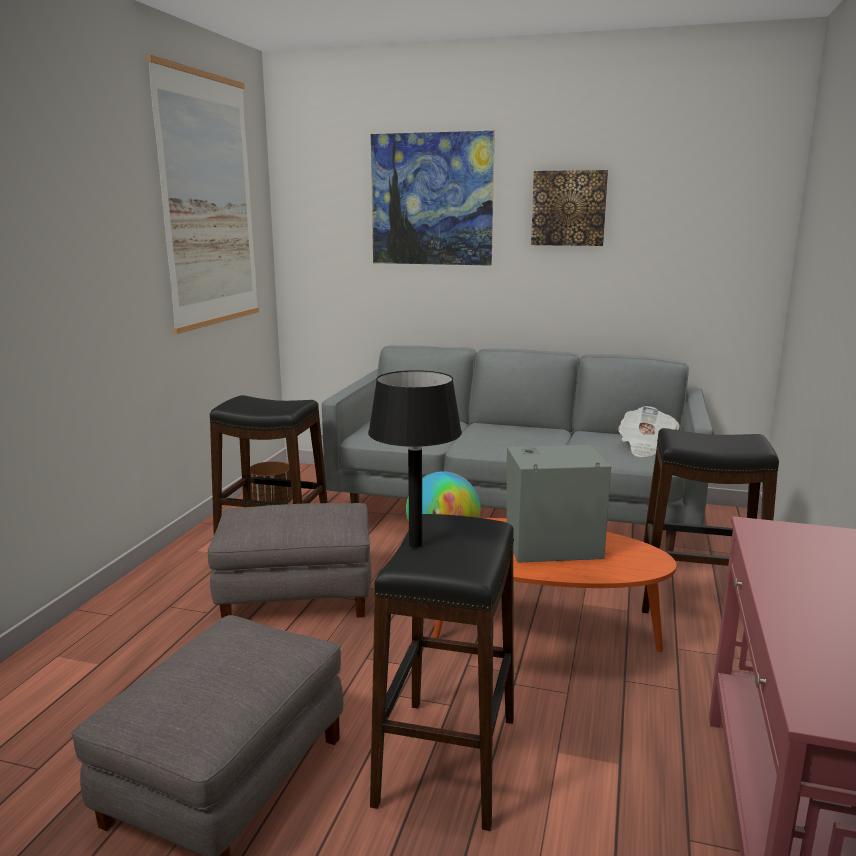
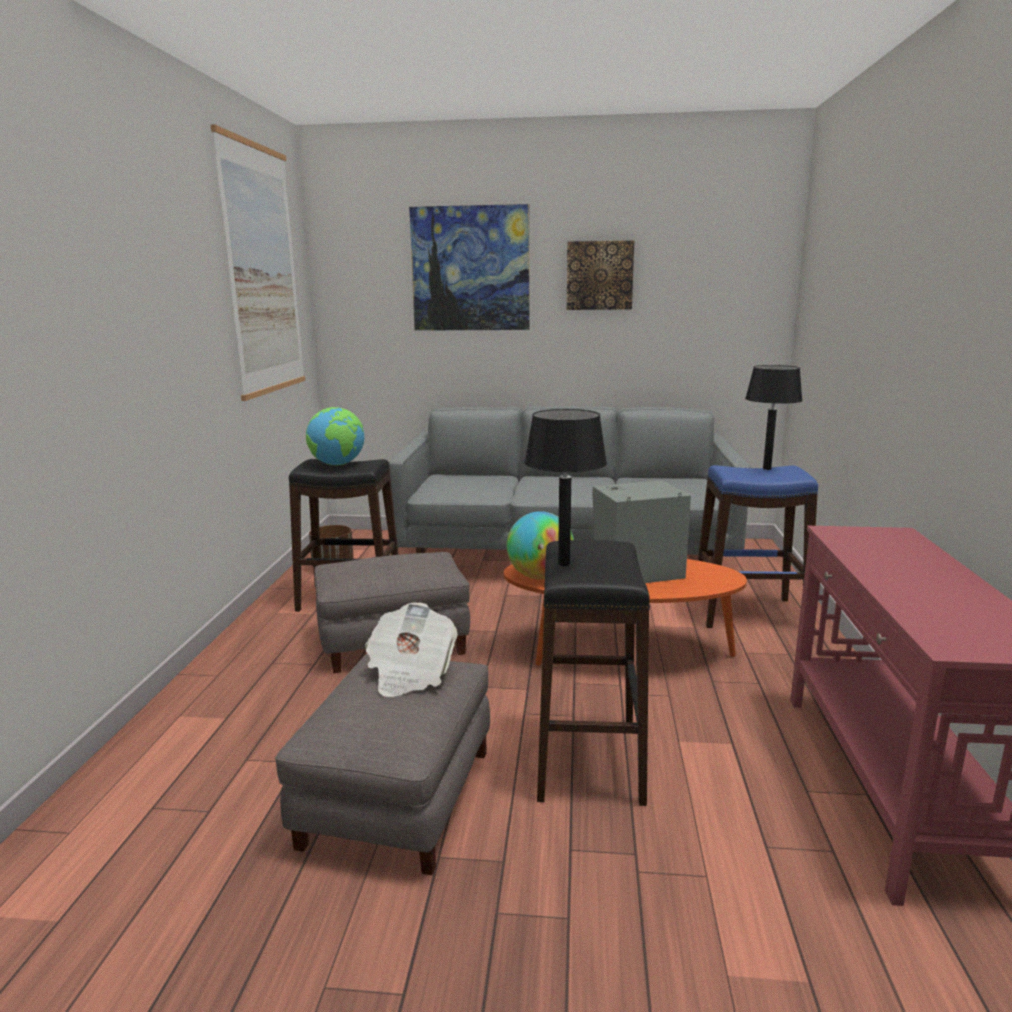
camera: 10 degrees left, 0 degrees up
newspaper [618,406,680,457] -> newspaper moved to [365,602,458,697]
black stool [642,428,779,613] -> blue stool [698,465,818,628]
none -> globe [306,407,364,466]
none -> black table lamp [745,365,803,470]

